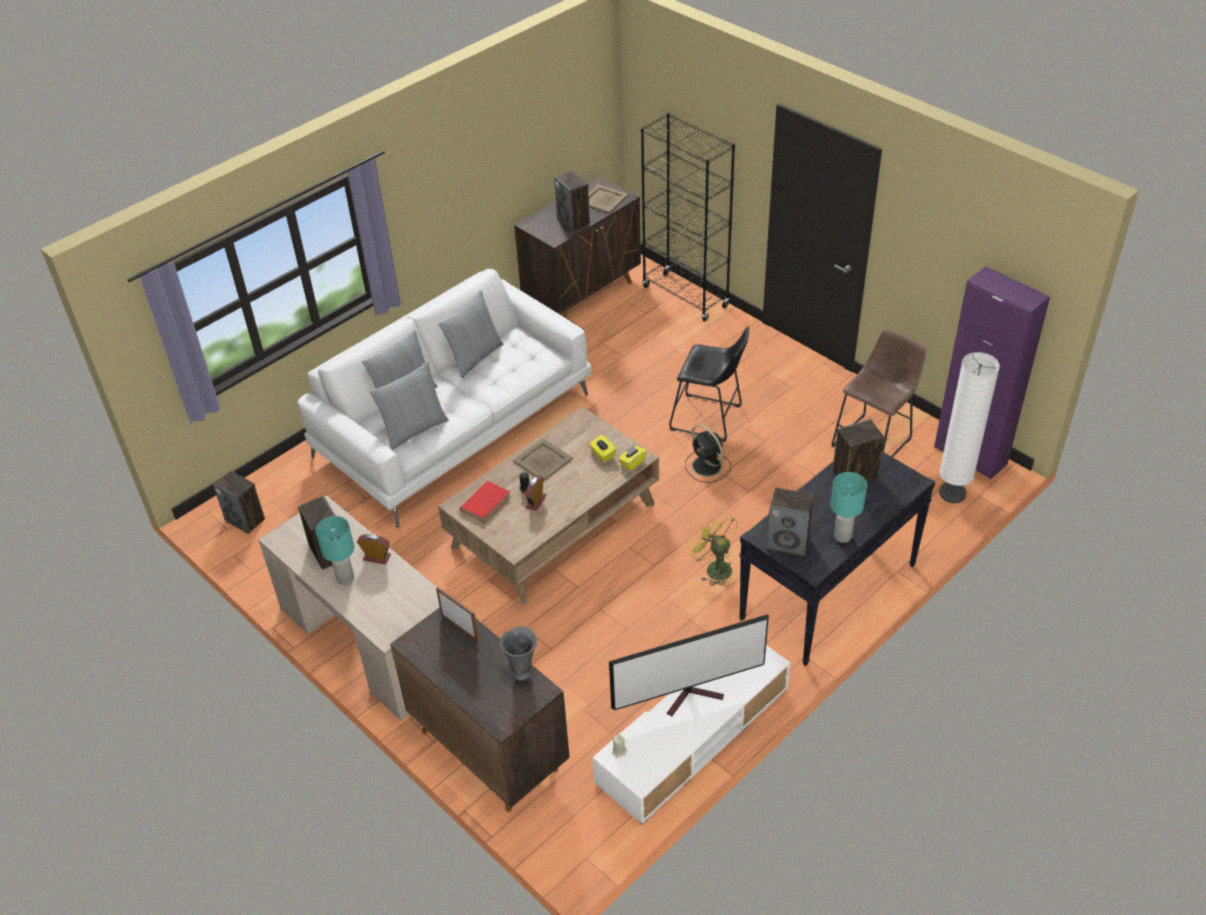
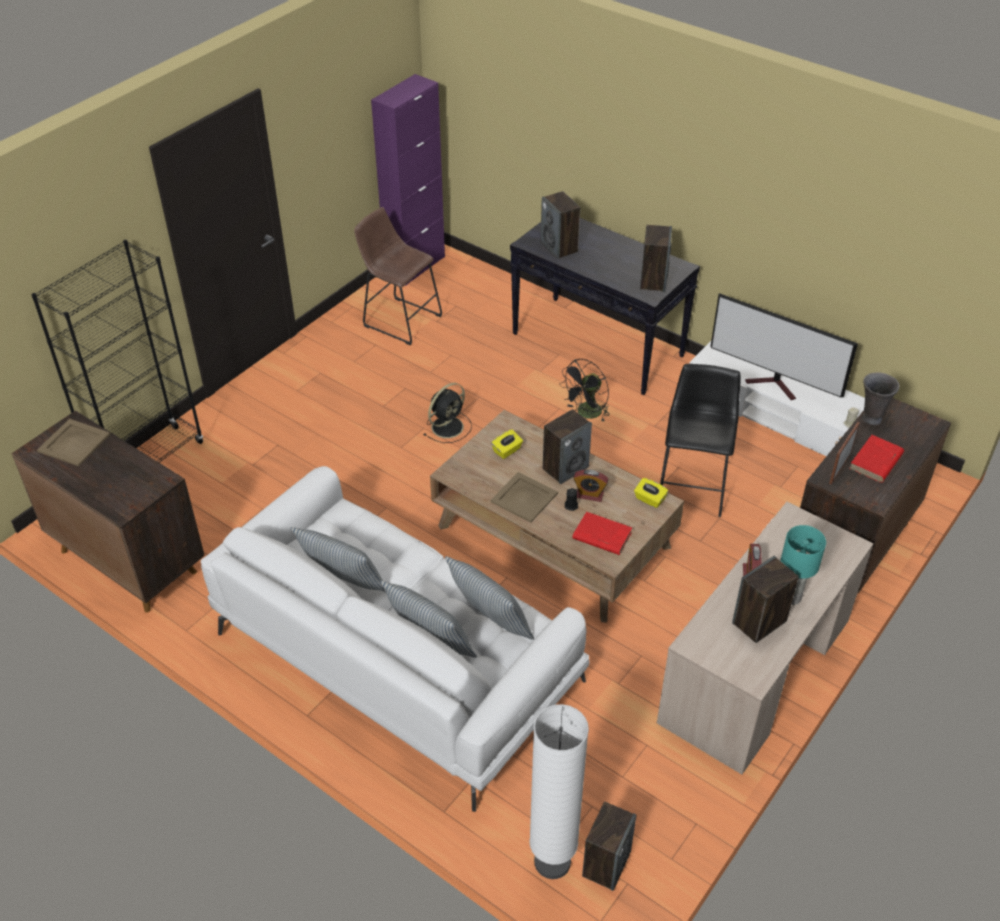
camera: 100 degrees left, 0 degrees up
speaker [554,171,590,231] -> speaker moved to [543,409,592,484]
television [609,614,769,716] -> television turned 150 degrees clockwise [711,293,858,400]
yellow tissue box [618,444,647,471] -> yellow tissue box moved to [634,478,668,508]
black stool [669,327,749,442] -> black stool moved to [660,364,741,517]
yellow fan [687,512,738,587] -> black fan [559,359,610,422]
turquoise table lamp [830,472,867,543] -> none
white floor lamp [939,352,1000,503] -> white floor lamp moved to [529,704,589,879]
none -> red book [849,435,904,482]

